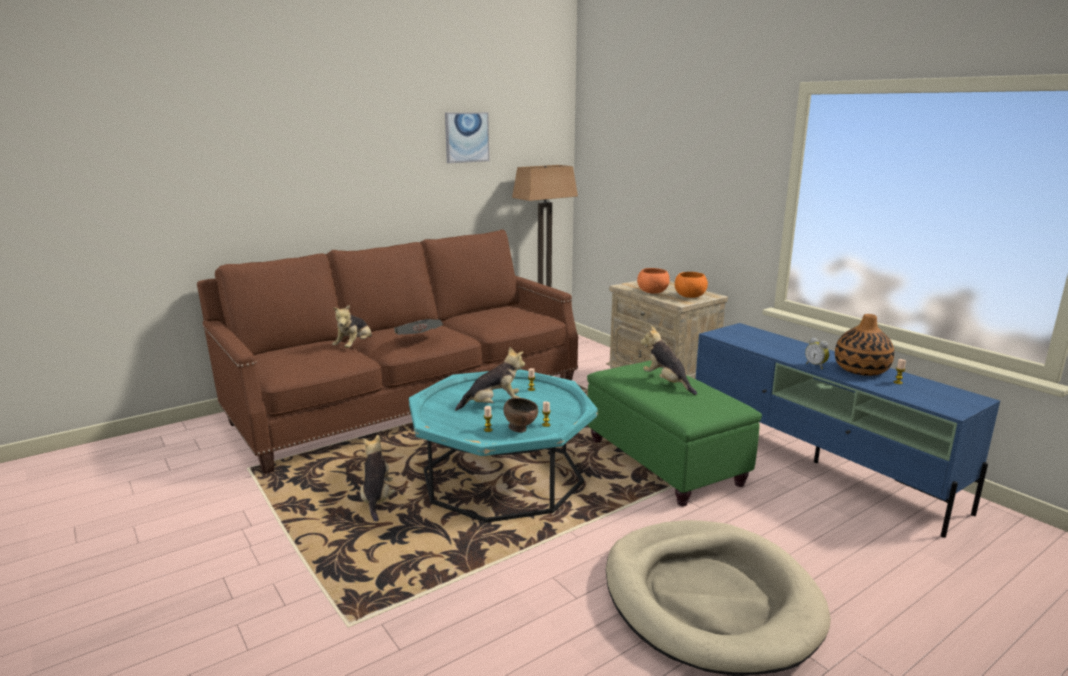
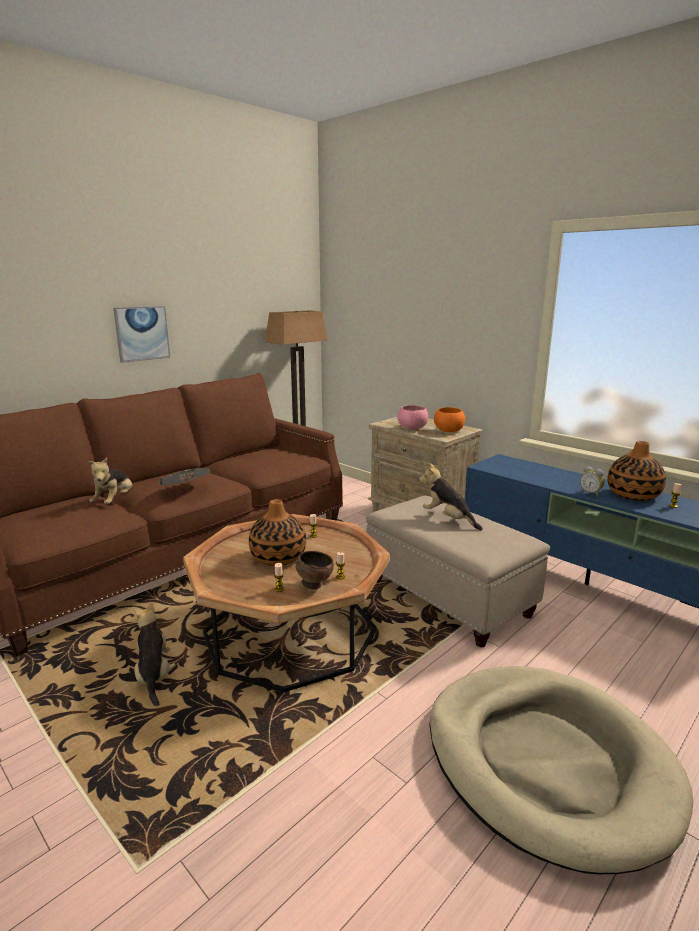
camera: 10 degrees left, 0 degrees up
turquoise coffee table [409,369,598,523] -> brown coffee table [183,514,390,693]
picture [445,112,489,163] -> picture moved to [113,306,170,363]
plush toy [455,347,525,411] -> vase [249,499,306,566]
green ottoman [587,360,762,506] -> beige ottoman [366,496,550,647]
orange bowl [637,268,670,294] -> pink bowl [397,405,428,430]

